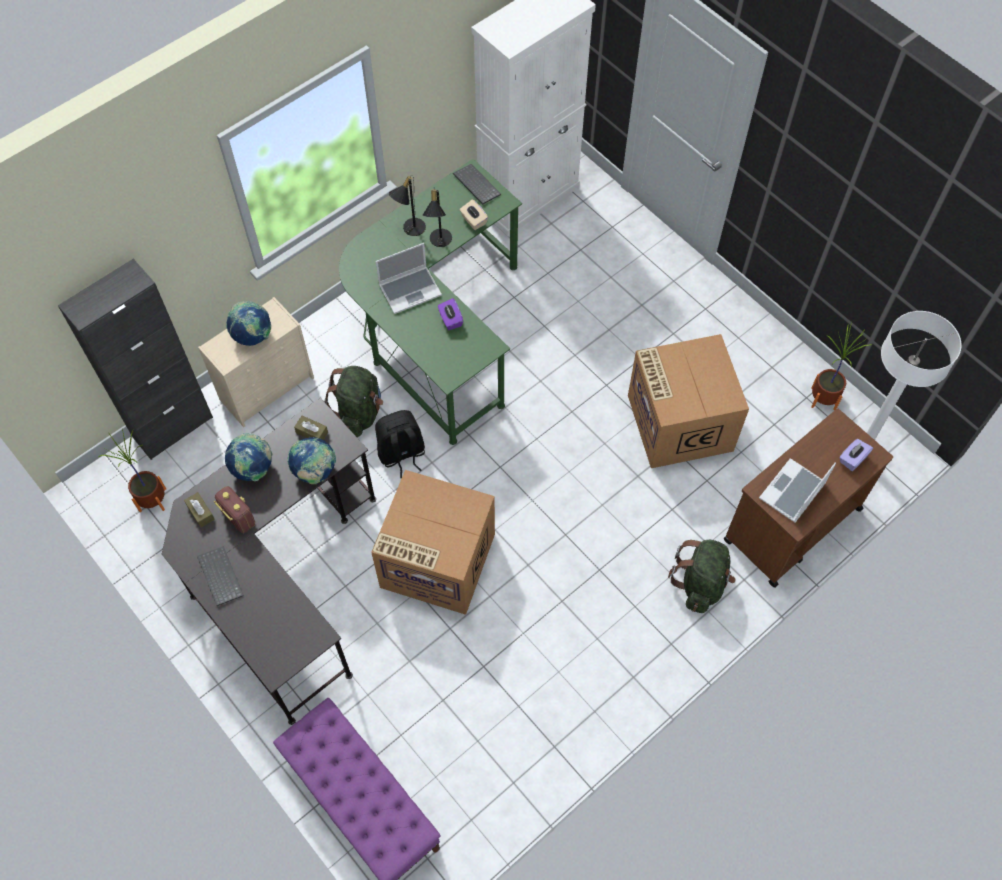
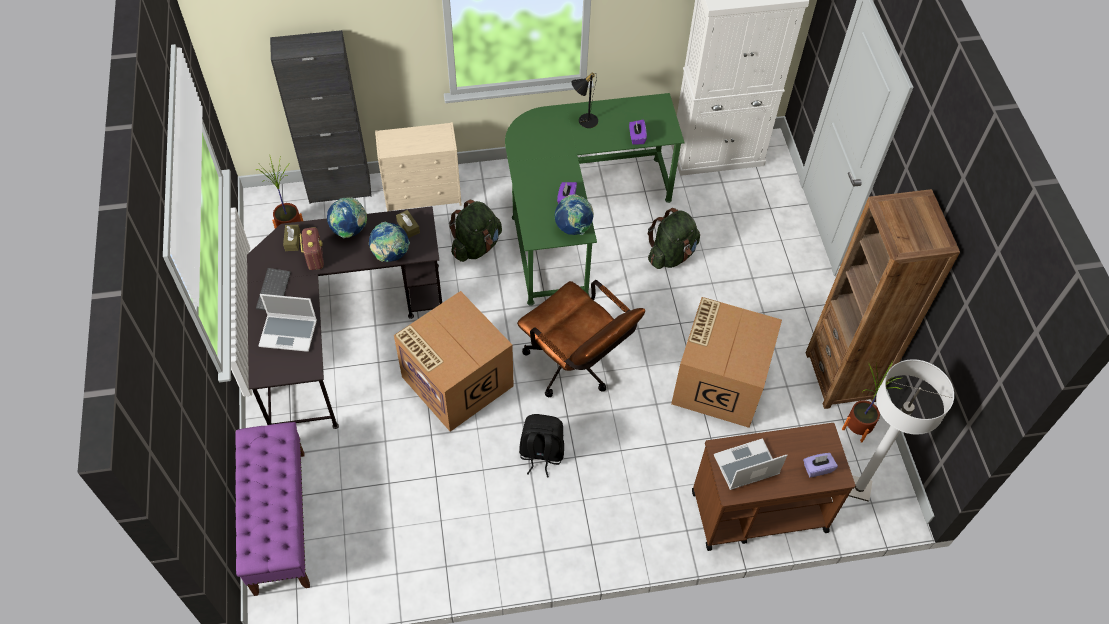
camera: 30 degrees right, 5 degrees down
globe [226,301,271,346] -> globe moved to [555,194,594,235]
black backpack [375,410,425,478] -> black backpack moved to [519,414,564,478]
laptop [376,243,442,314] -> laptop moved to [258,294,317,352]
black table lamp [423,189,452,247] -> none
keyboard [453,164,501,205] -> none
beige tissue box [460,200,488,230] -> purple tissue box [629,120,647,145]
green backpack [668,539,735,613] -> green backpack moved to [648,208,700,269]
none -> brown office chair [517,280,645,397]
none -> brown bookcase [805,189,960,409]

